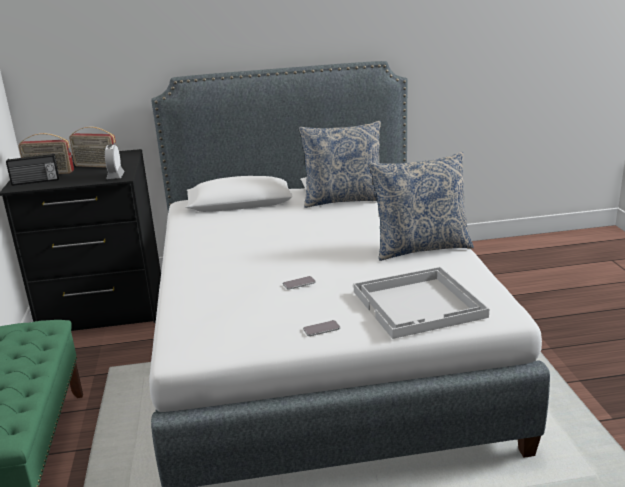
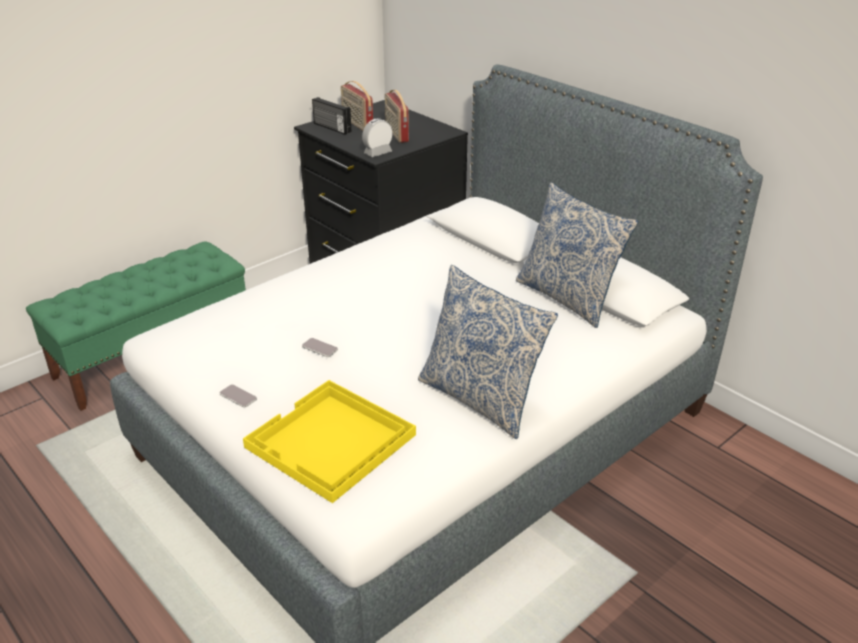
camera: 55 degrees right, 10 degrees up
white tray [354,267,489,339] -> yellow tray [243,380,416,503]

